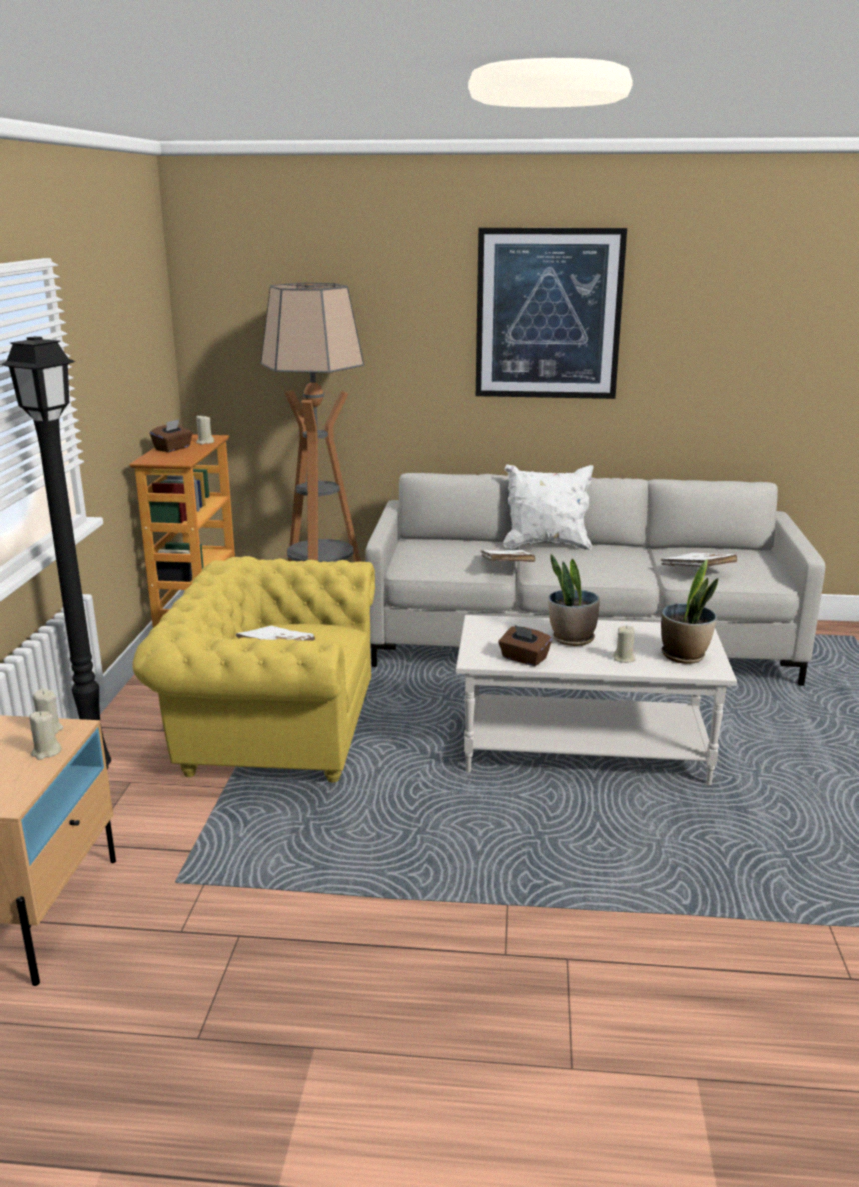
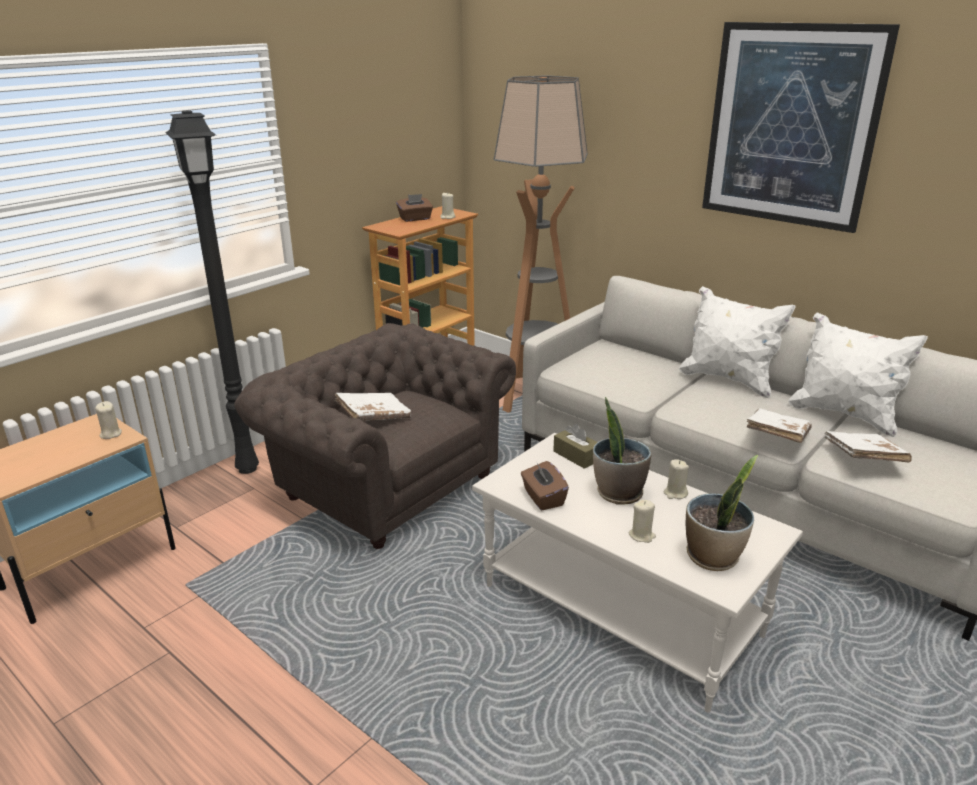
camera: 35 degrees right, 5 degrees up
beige candle [29,711,62,760] -> beige candle moved to [664,459,689,499]
yellow armchair [132,556,375,783] -> brown armchair [234,323,516,549]
white book [480,550,535,562] -> white book moved to [747,408,812,443]
none -> brown tissue box [553,424,598,469]
none -> white pillow [789,312,928,437]

